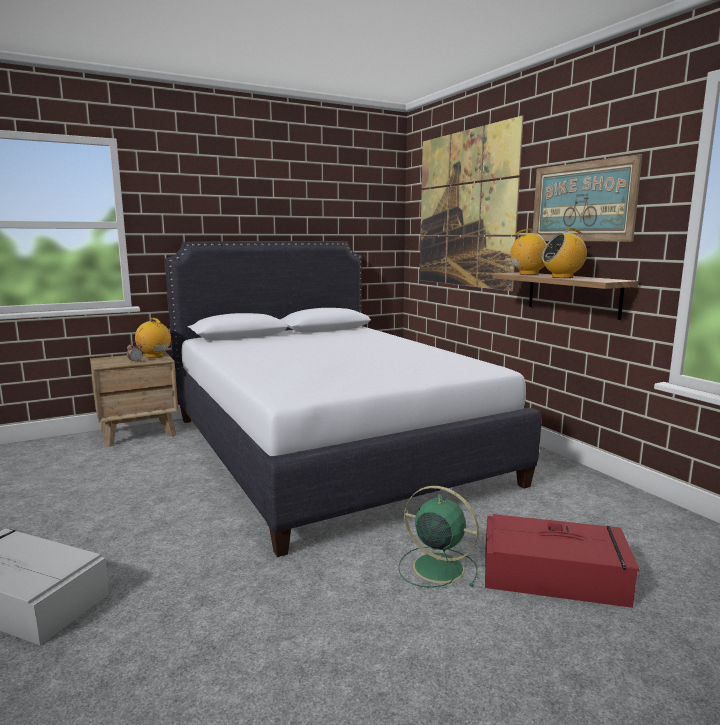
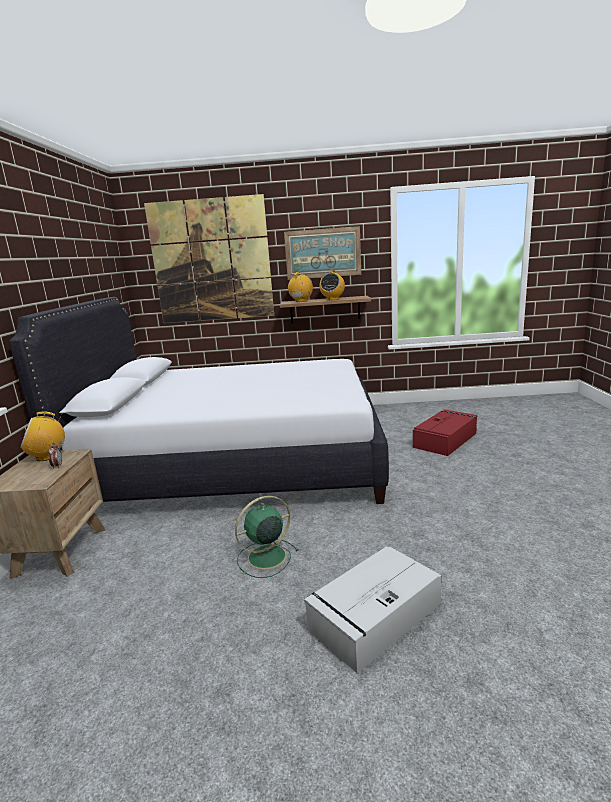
camera: 60 degrees left, 5 degrees up
green fan [398,486,479,588] -> green fan moved to [235,496,299,578]

